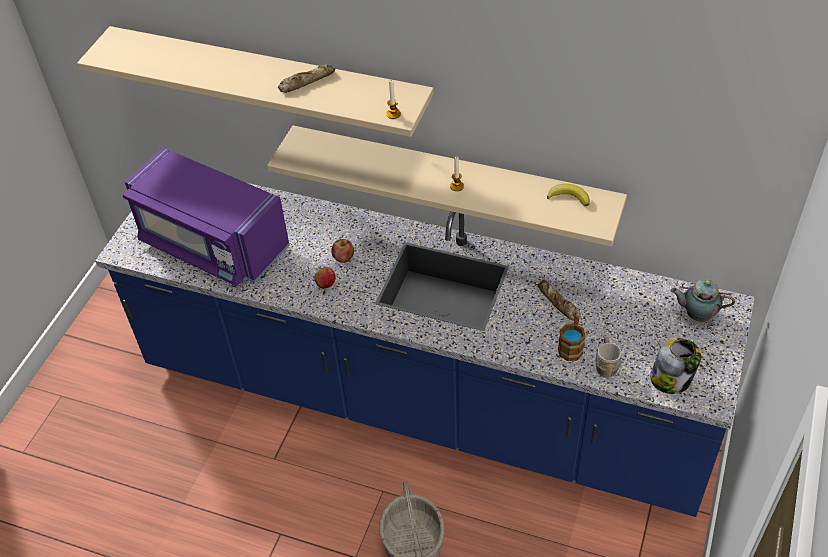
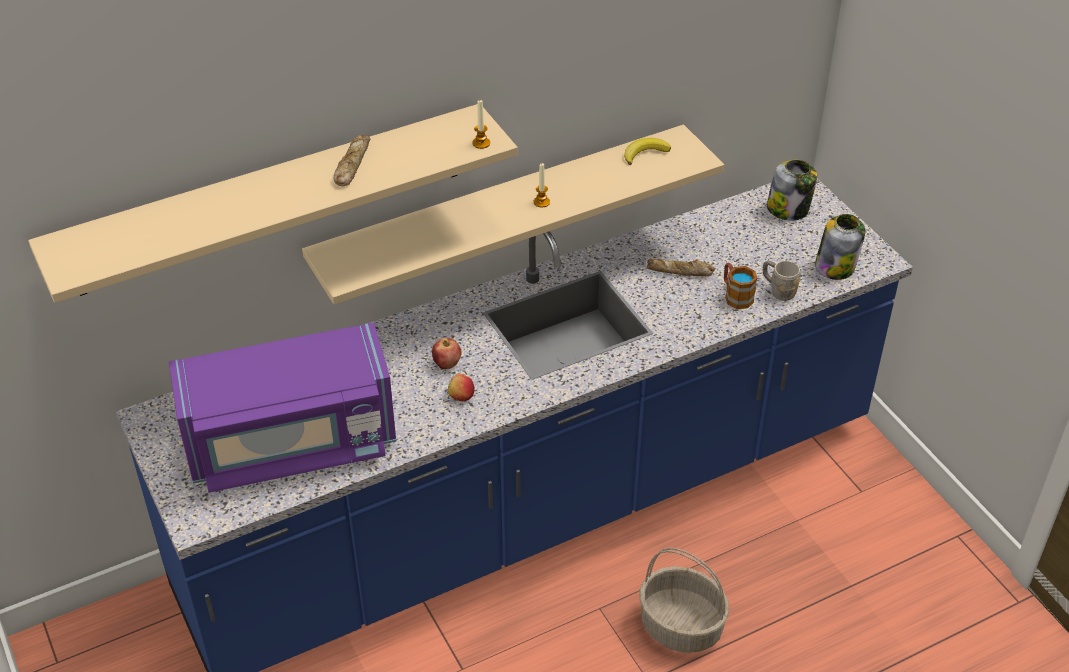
camera: 50 degrees left, 5 degrees down
teapot [671,279,735,322] -> jar [767,159,817,221]

